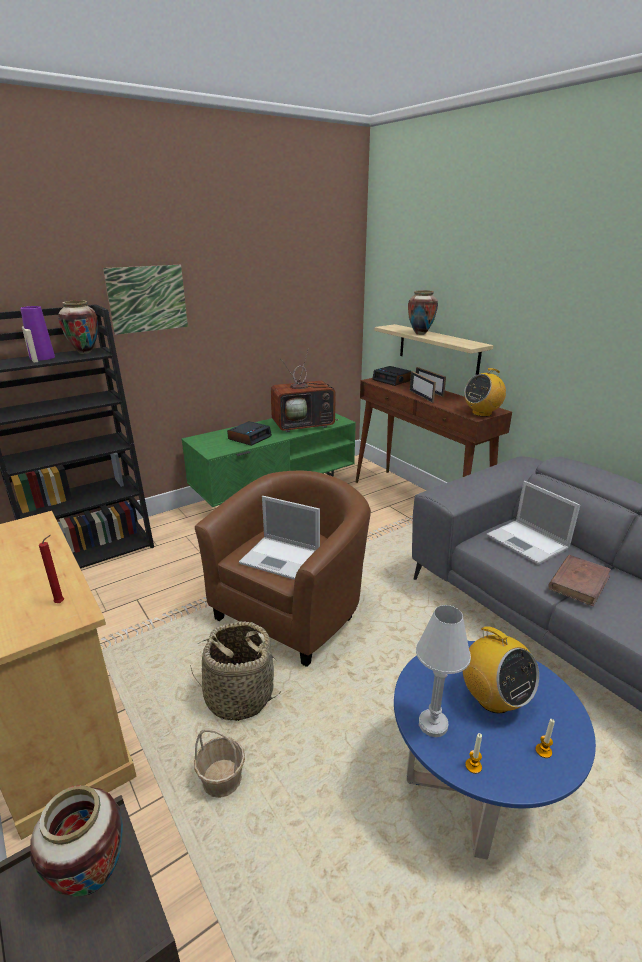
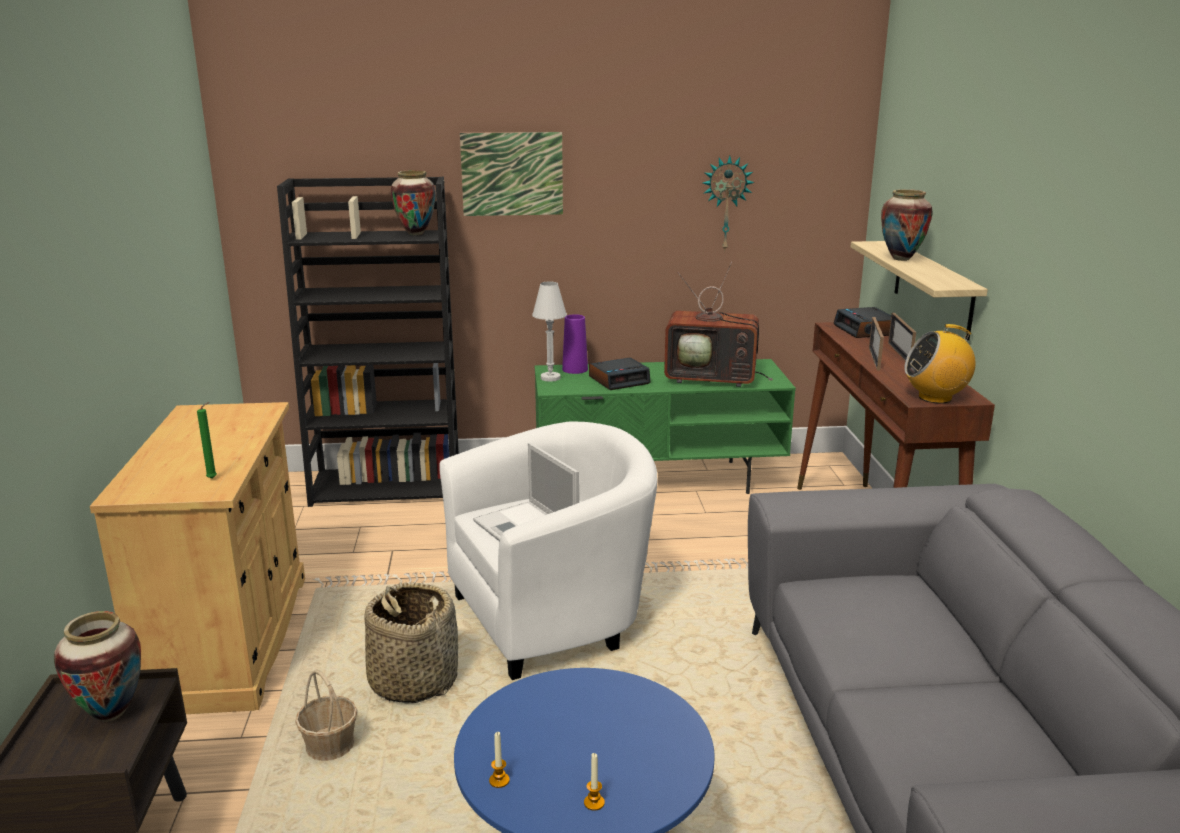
camera: 30 degrees right, 5 degrees down
purple vase [20,306,55,361] -> purple vase moved to [562,314,588,374]
red candle [39,535,64,603] -> green candle [197,402,217,479]
brown armchair [195,471,371,667] -> white armchair [439,422,657,680]
white table lamp [416,605,471,737] -> white table lamp moved to [532,282,567,382]
radio [463,626,539,714] -> none
laptop [486,481,580,565] -> none
brown book [548,555,611,606] -> none
none -> wall clock [703,156,755,252]

